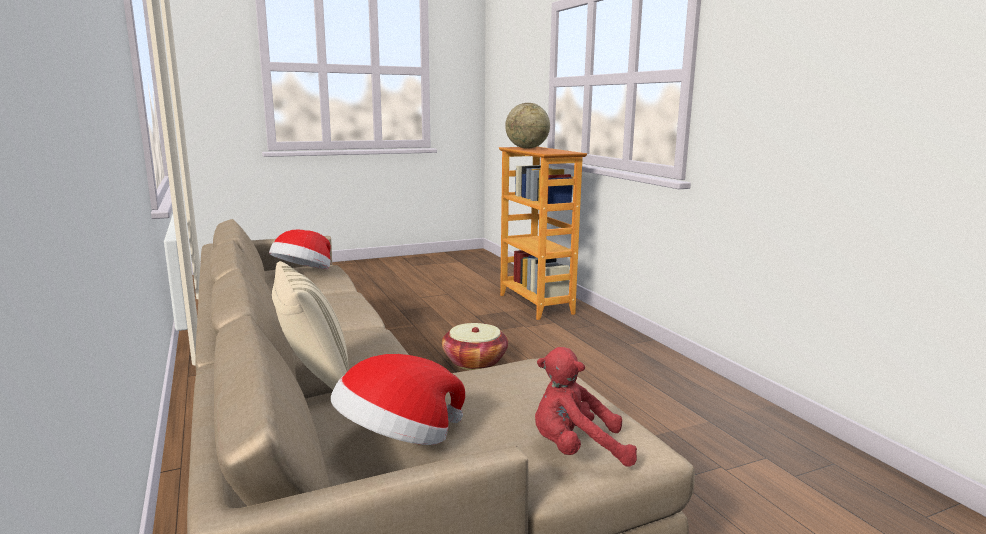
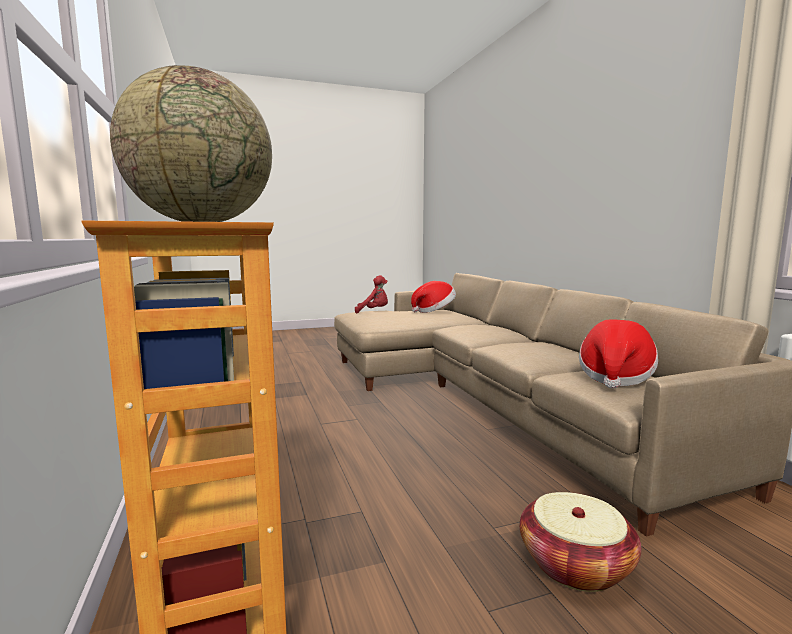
camera: 175 degrees left, 5 degrees down
beige pillow [272,261,349,390] -> none
basket [442,323,508,370] -> basket moved to [520,492,641,592]

